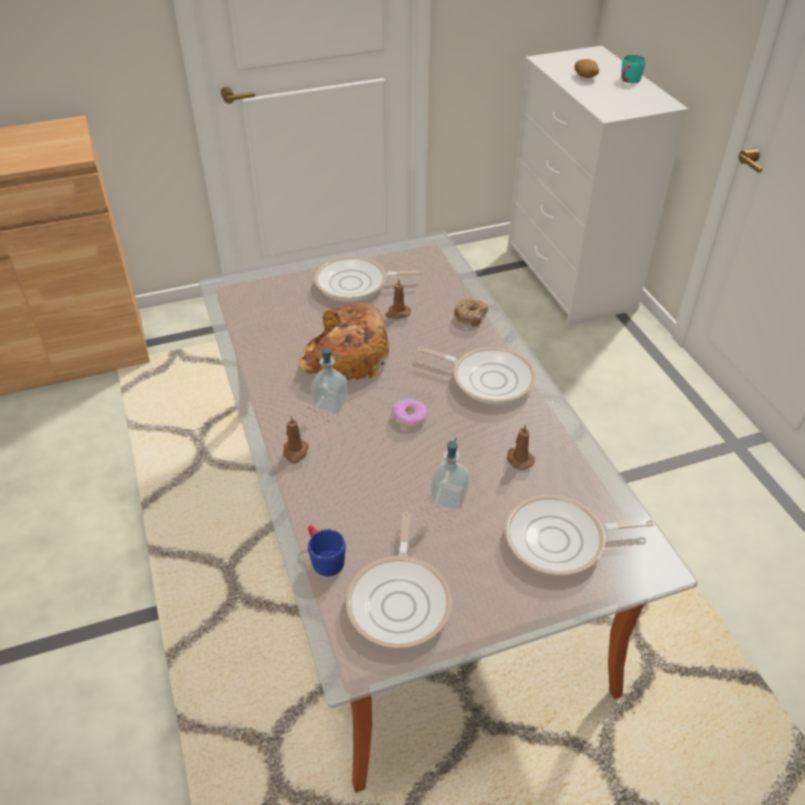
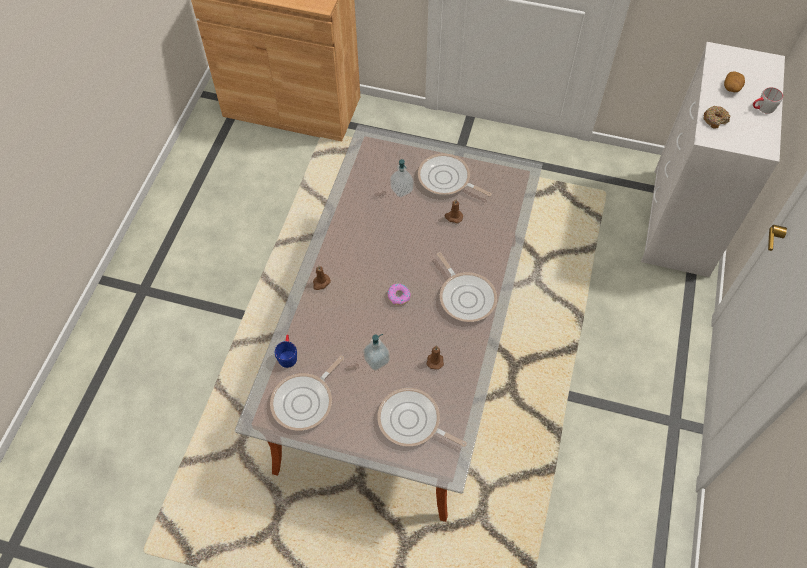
camera: 35 degrees right, 15 degrees up
bread [298,303,389,381] -> none
soap dispenser [311,347,348,413] -> soap dispenser moved to [390,159,413,197]
donut [454,298,488,326] -> donut moved to [704,106,730,128]
turquoise mug [621,55,646,83] -> grey mug [753,87,783,114]

